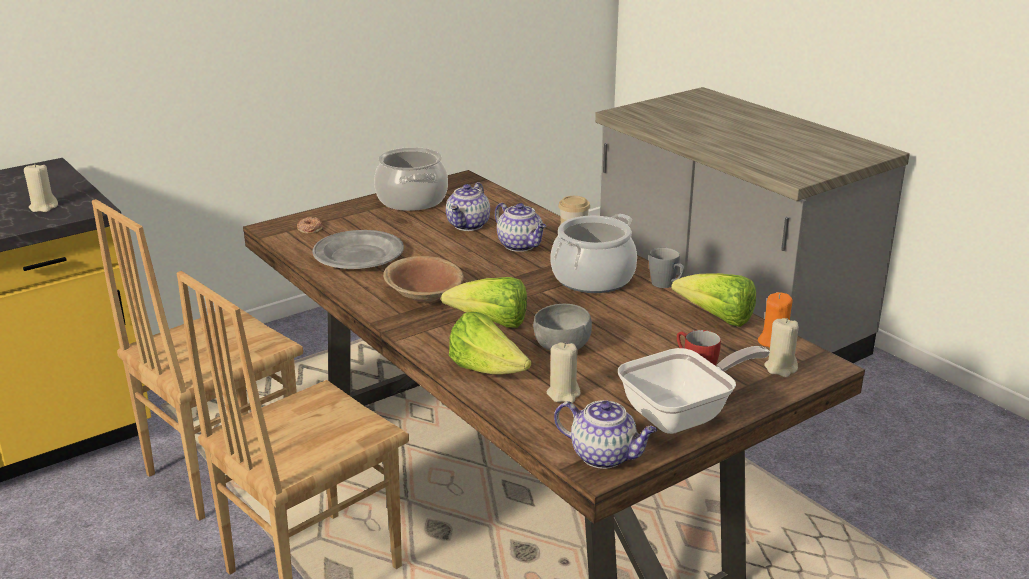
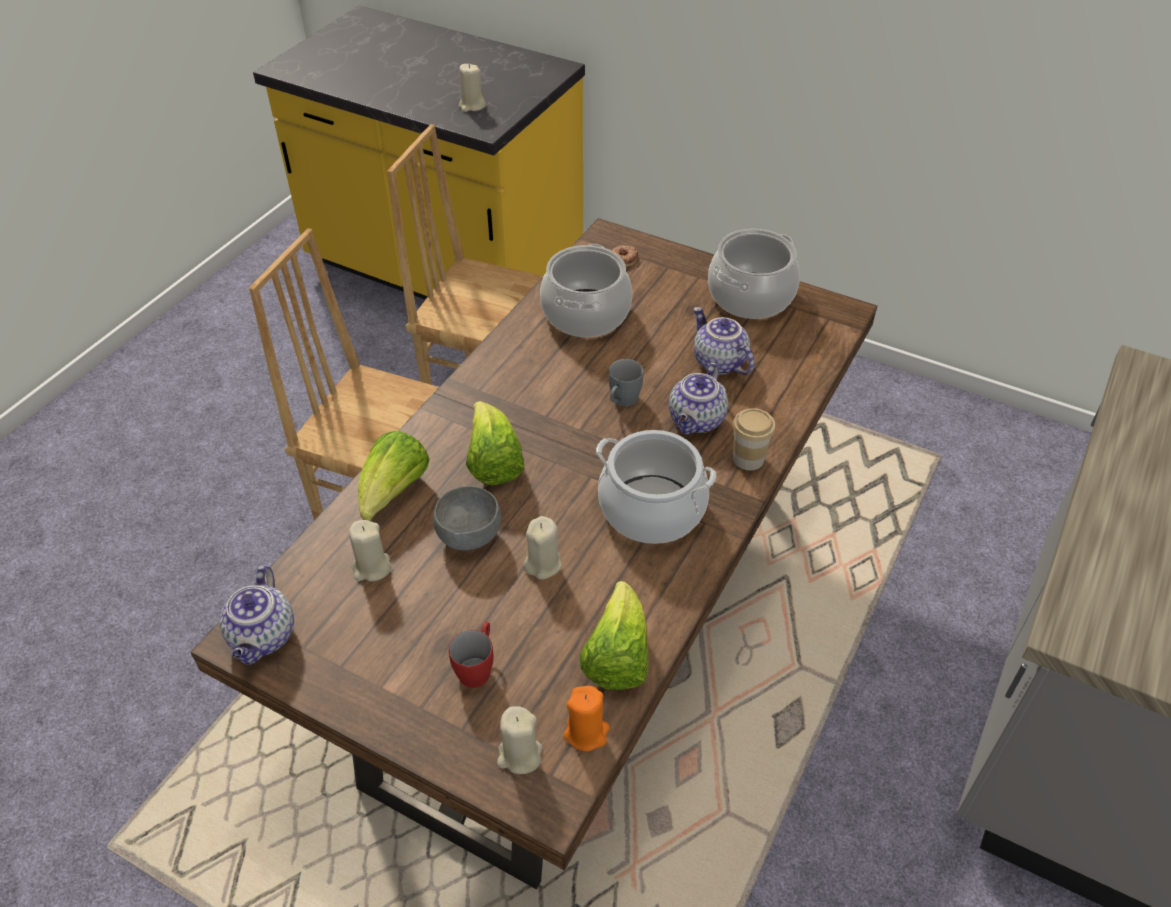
camera: 65 degrees right, 20 degrees up
grey plate [313,230,404,269] -> cooking pot [540,244,632,337]
brown bowl [383,256,464,303] -> none
teapot [446,182,490,231] -> teapot turned 60 degrees clockwise [693,307,754,375]
frying pan [618,346,770,434] -> none
grey mug [649,248,685,288] -> grey mug moved to [609,359,643,407]
none -> beige candle [523,516,562,580]

